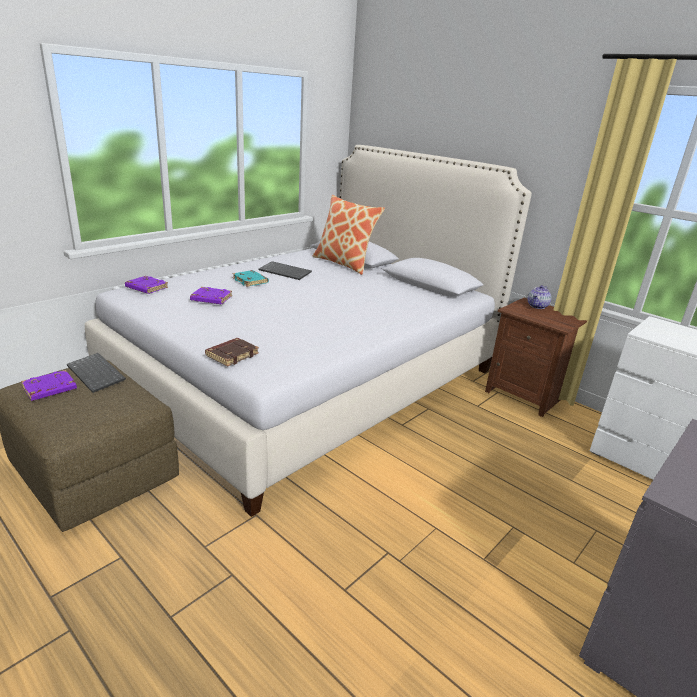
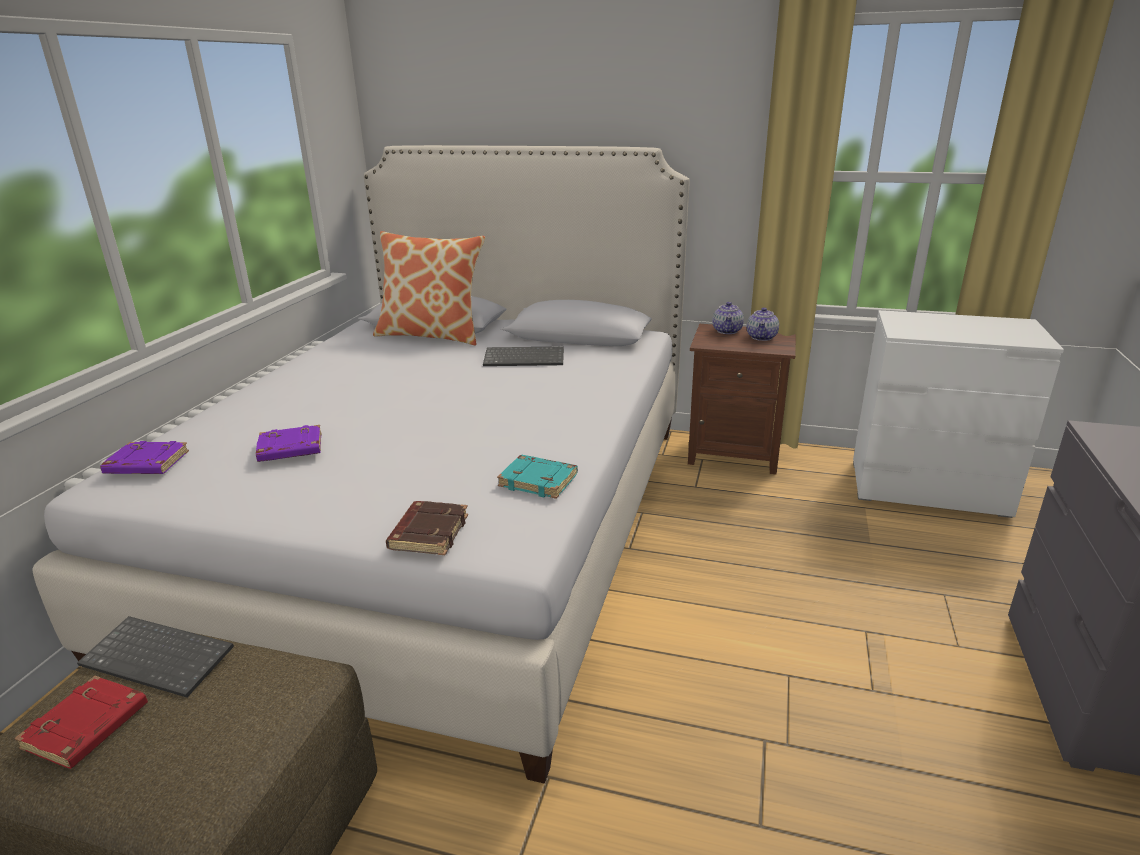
camera: 25 degrees left, 0 degrees up
purple book [21,370,77,401] -> red book [14,676,148,769]
turquoise book [232,270,269,287] -> turquoise book moved to [497,455,578,499]
keyboard [259,261,312,280] -> keyboard moved to [483,346,564,366]
none -> teapot [747,307,779,341]

